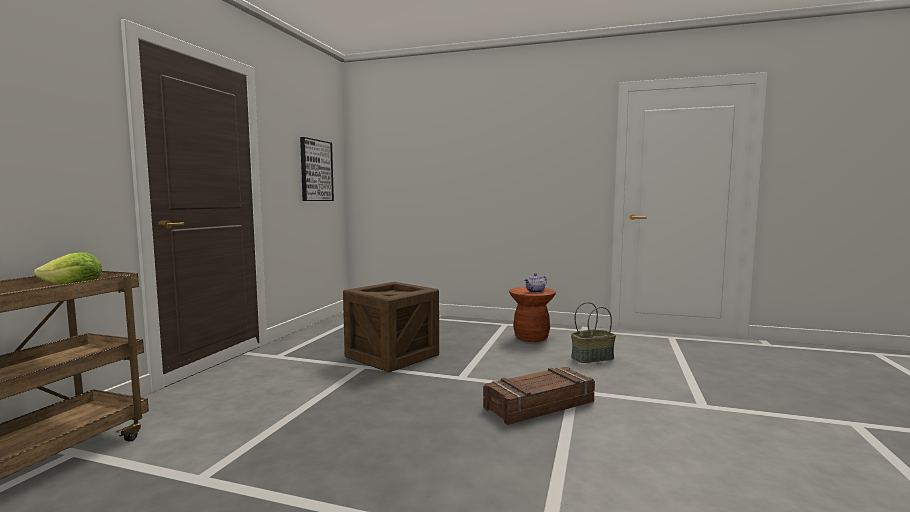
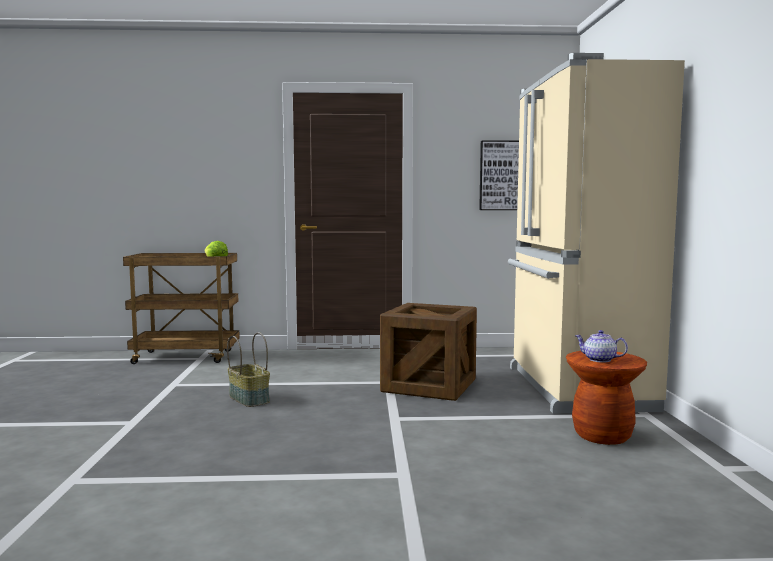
camera: 70 degrees right, 0 degrees up
crate [483,367,595,425] -> none
basket [571,302,616,363] -> basket moved to [227,332,270,407]
none -> beige fridge [508,53,685,413]

